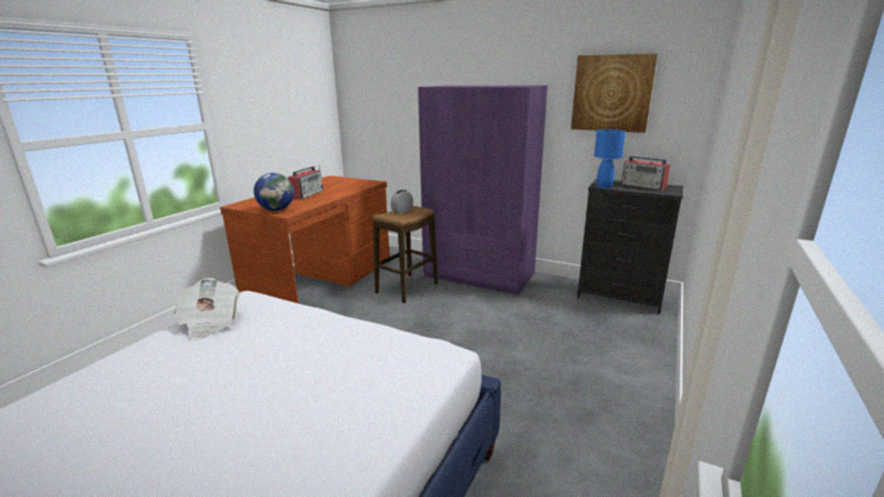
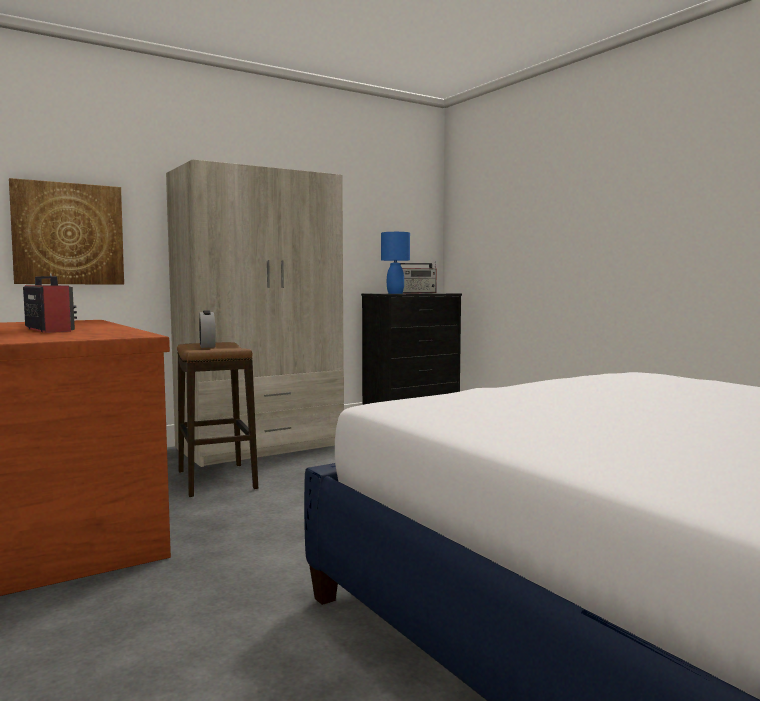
camera: 60 degrees left, 15 degrees down
newspaper [174,278,240,340] -> none
globe [254,173,294,211] -> none
purple wardrobe [418,85,548,296] -> beige wardrobe [166,159,344,467]
picture [571,53,658,133] -> picture moved to [9,178,124,285]

